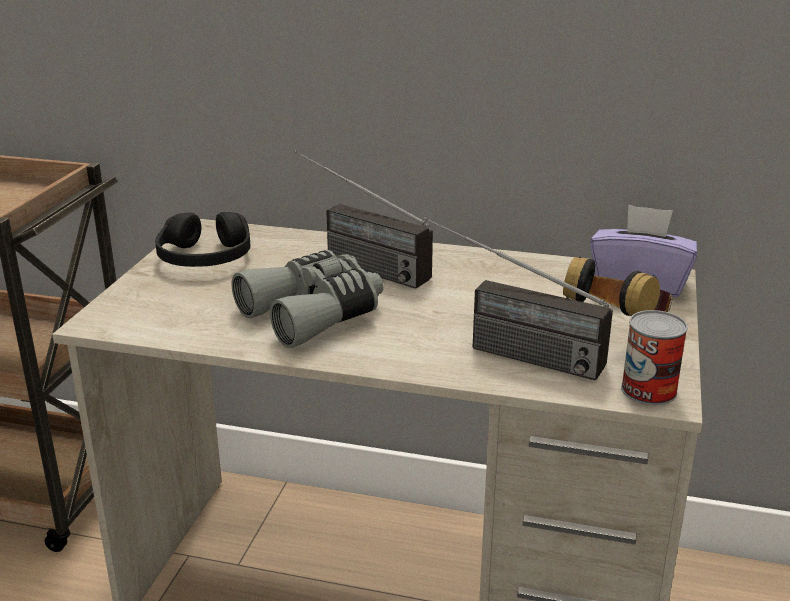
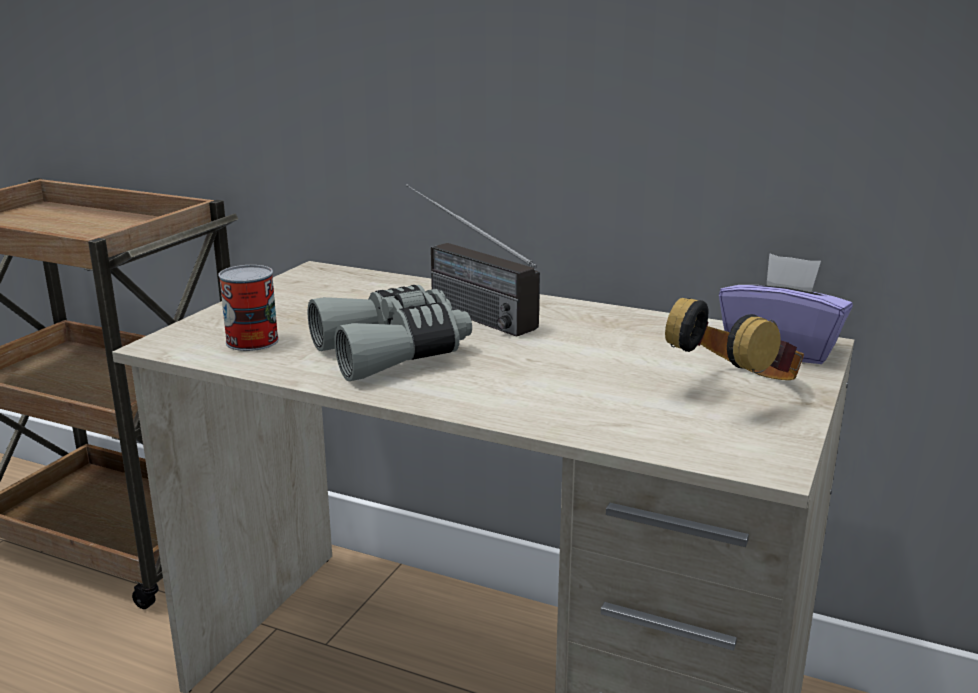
camera: 10 degrees right, 5 degrees down
black headphones [155,212,250,267] -> none
radio [424,217,613,380] -> none
can [621,310,688,405] -> can moved to [218,265,279,351]

